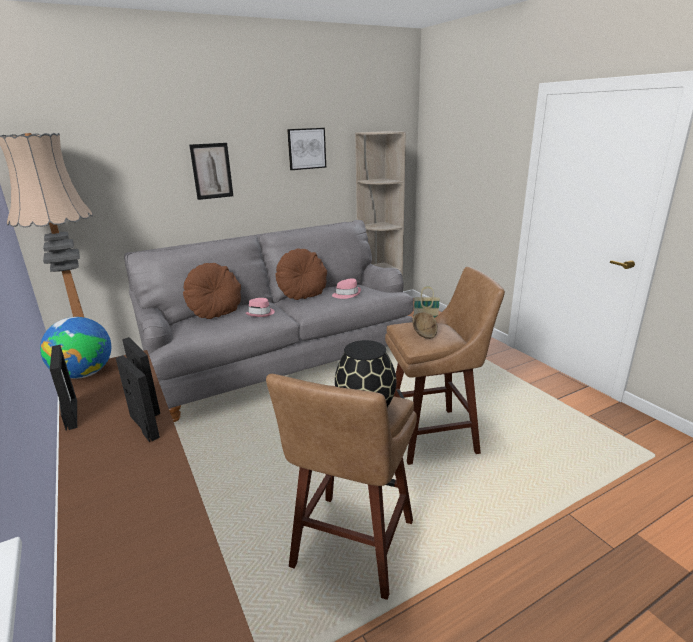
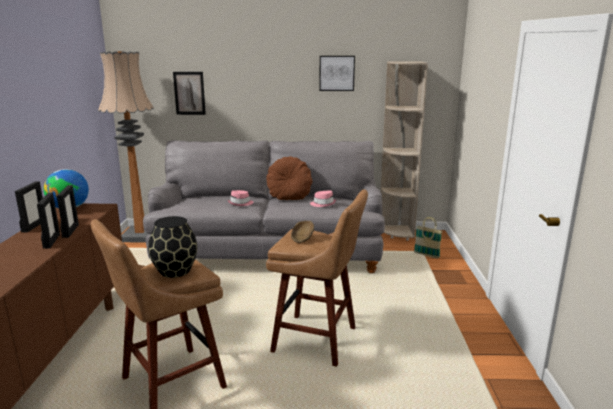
camera: 30 degrees right, 5 degrees down
brown pillow [183,263,241,319] -> none
picture [189,143,233,200] -> picture moved to [173,72,206,115]

